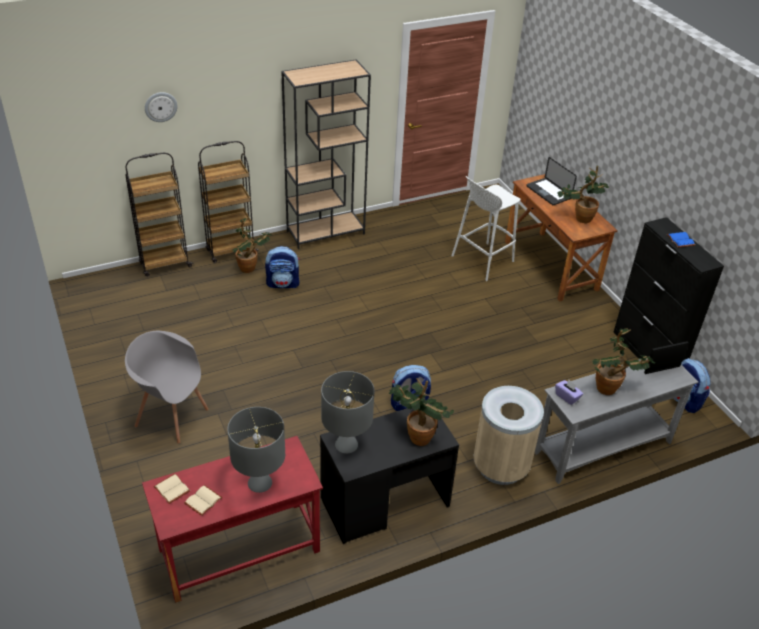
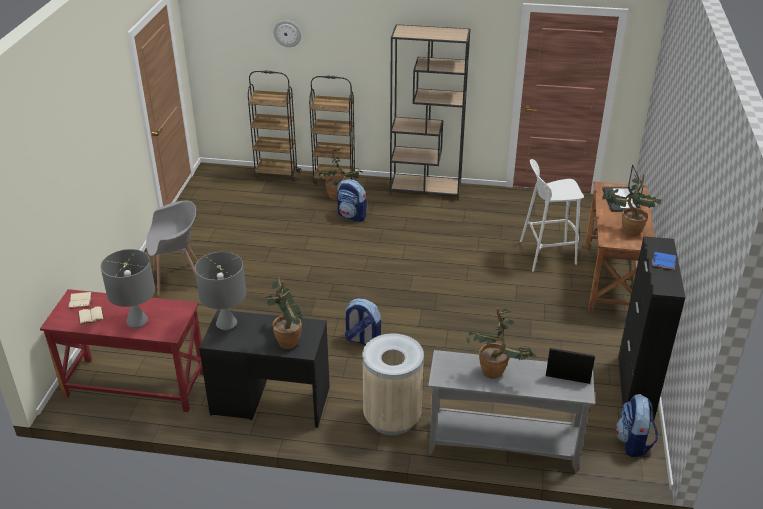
camera: 35 degrees right, 5 degrees down
grey chair [125,331,208,444] -> grey chair turned 105 degrees clockwise [146,200,198,295]
purple tissue box [555,380,583,405] -> none

